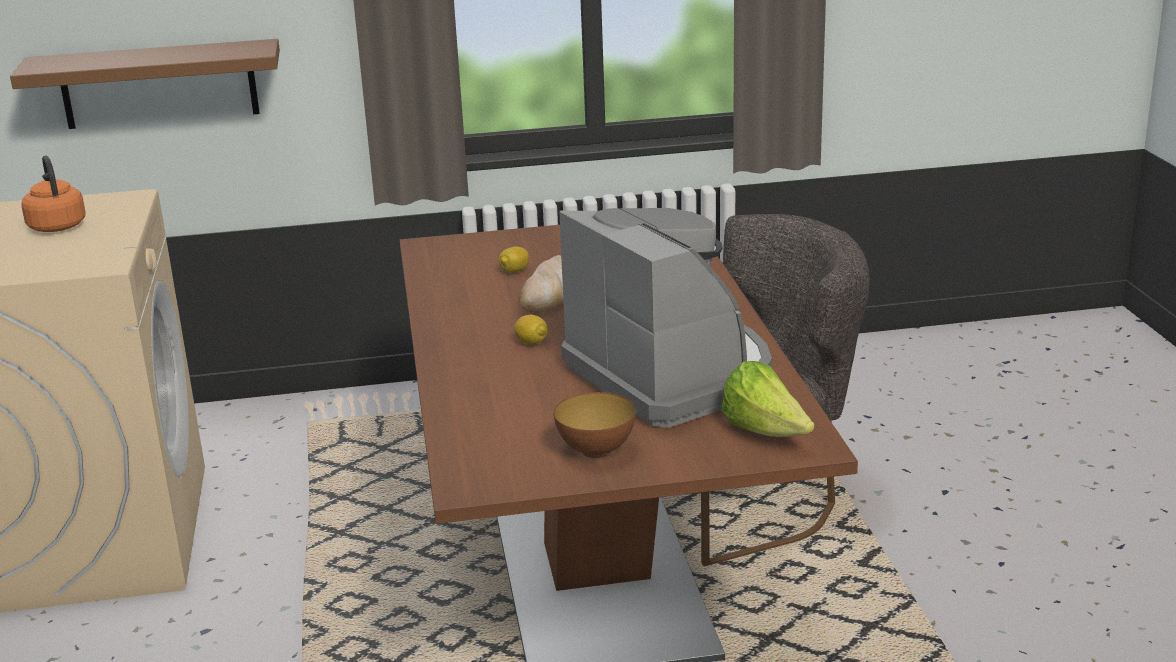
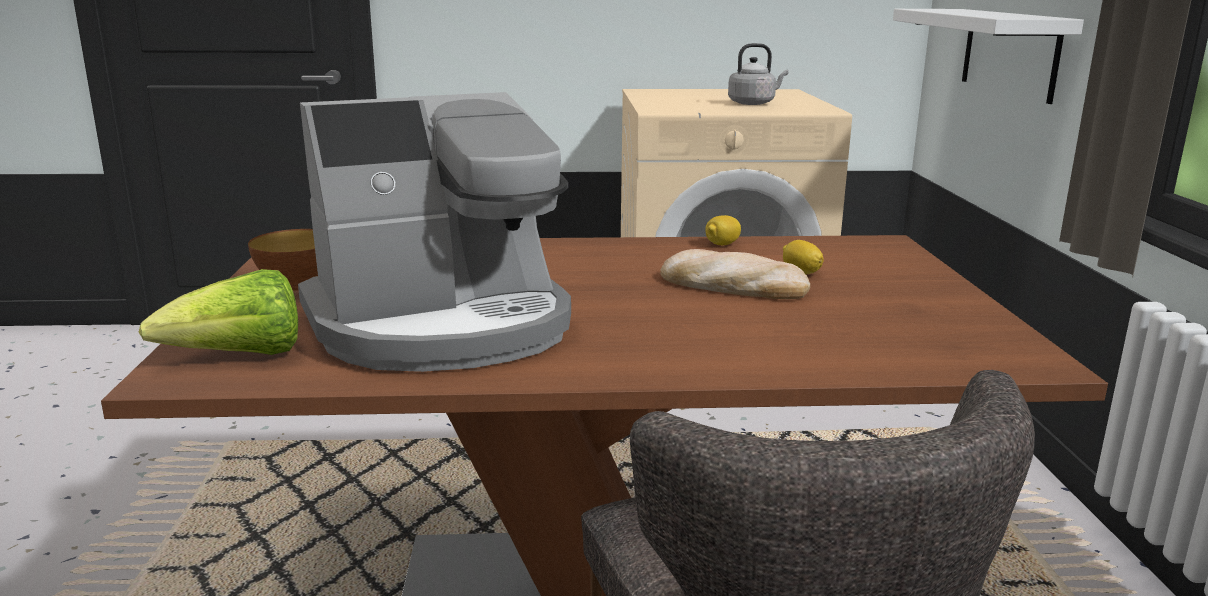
camera: 95 degrees right, 5 degrees down
brown shelf [10,39,280,129] -> white shelf [893,9,1084,104]
orange kettle [21,155,86,232] -> grey kettle [728,43,788,105]
lemon [514,315,548,344] -> lemon moved to [705,215,741,245]

